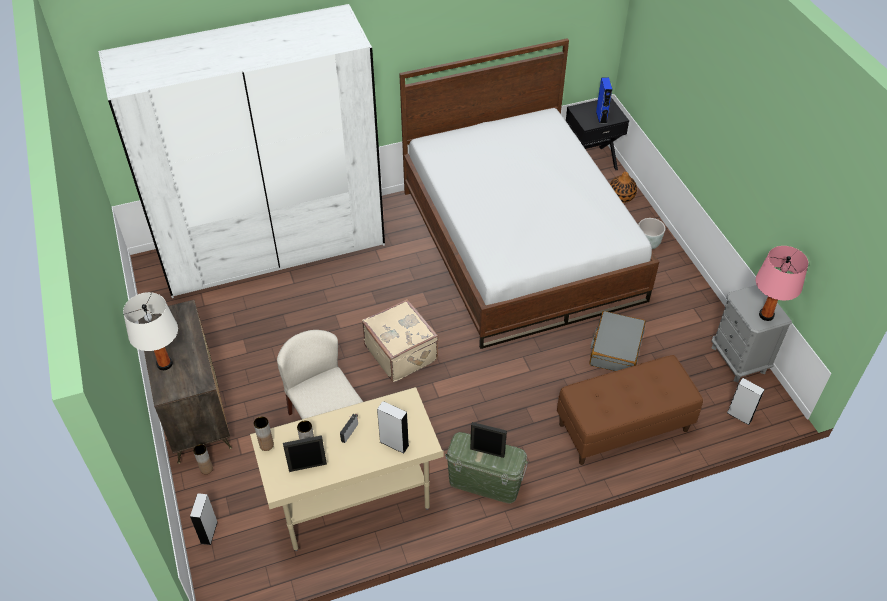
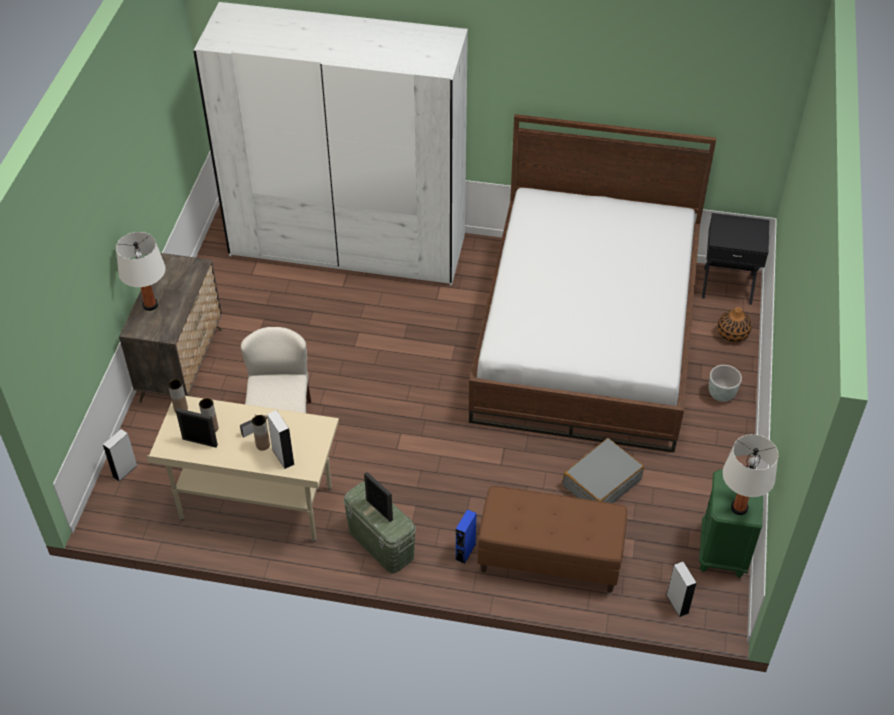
camera: 30 degrees right, 0 degrees up
brown vase [193,444,213,474] -> brown vase moved to [252,415,270,451]
beige suitcase [362,299,439,382] -> none
blue speaker [596,77,612,124] -> blue speaker moved to [455,509,477,564]
grey nightstand [711,285,792,383] -> green nightstand [699,469,763,578]
pink table lamp [756,246,808,321] -> white table lamp [722,434,778,515]

